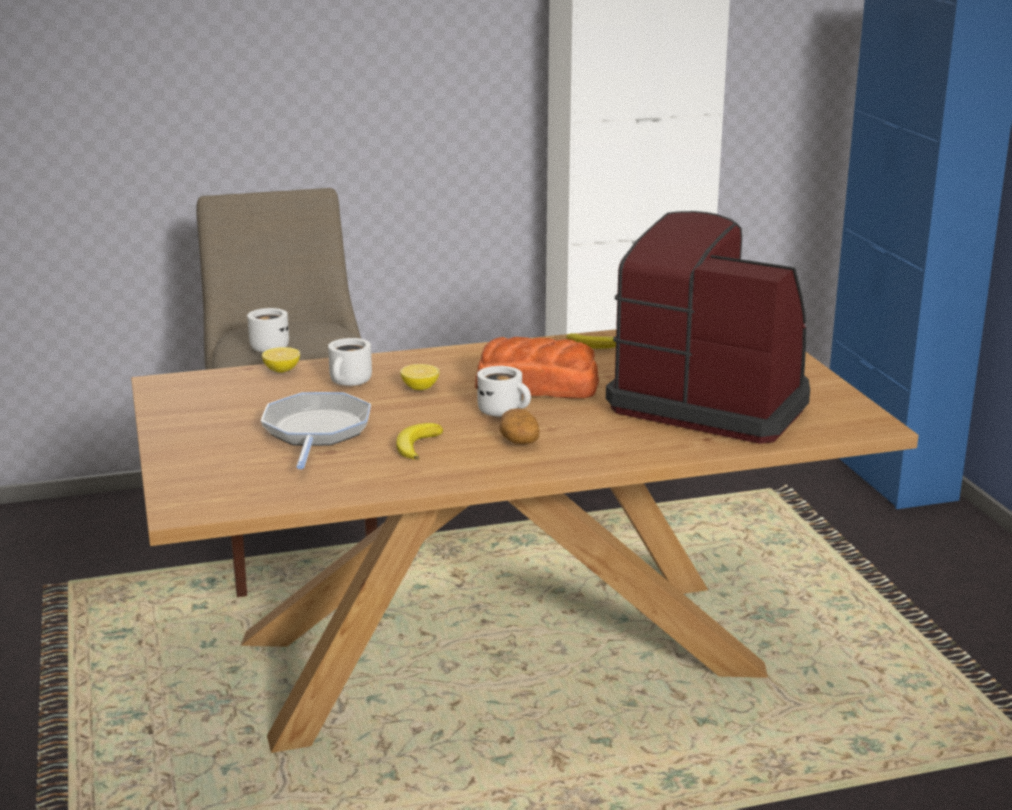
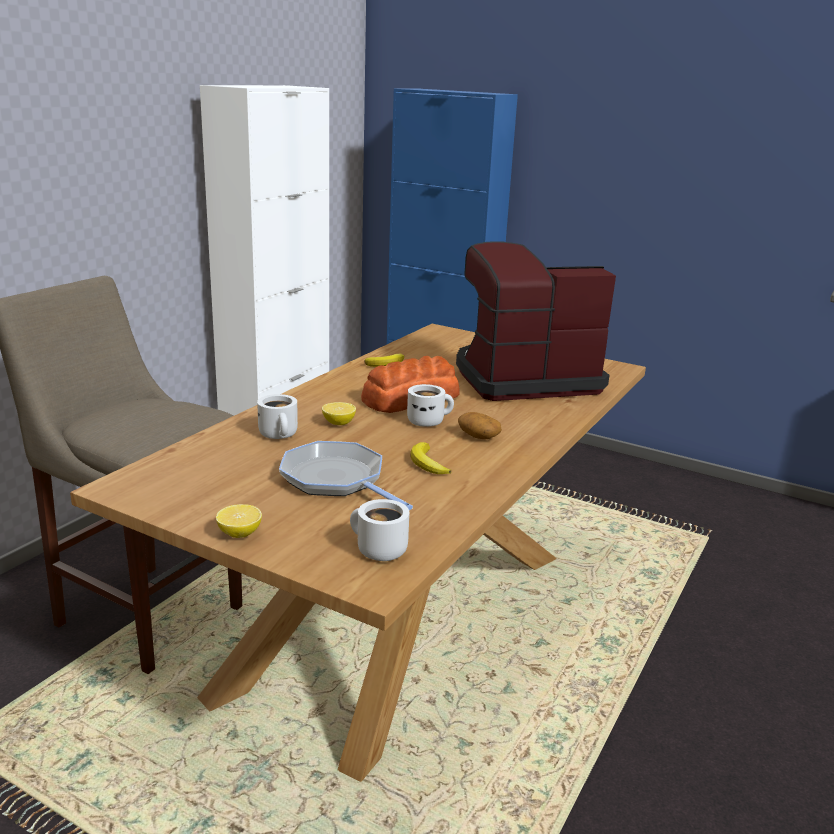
camera: 45 degrees left, 0 degrees up
white mug [247,308,289,352] -> white mug moved to [350,499,409,561]
lemon [262,347,300,373] -> lemon moved to [216,504,262,538]

